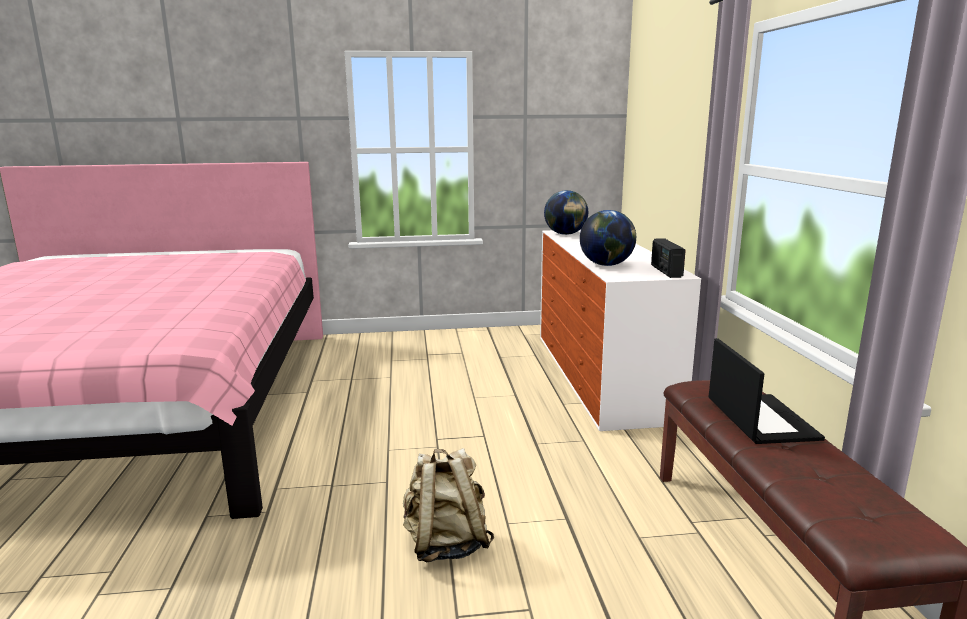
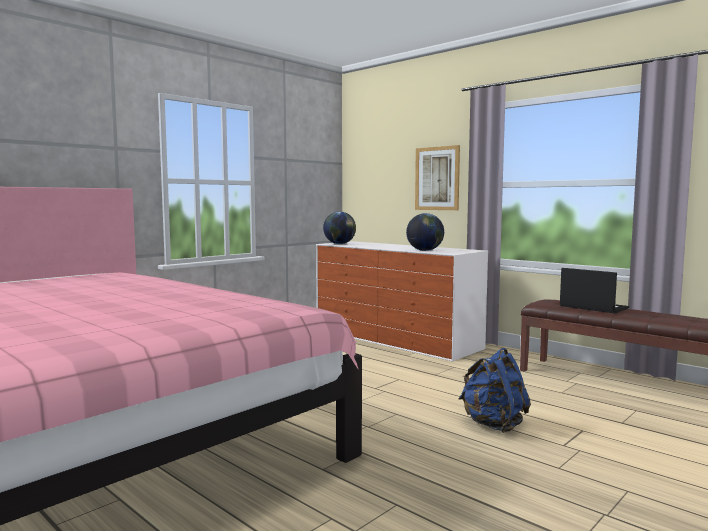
camera: 40 degrees left, 10 degrees down
beige backpack [403,448,494,562] -> blue backpack [459,348,531,433]
radio [651,238,686,278] -> none
none -> picture [415,145,460,210]

